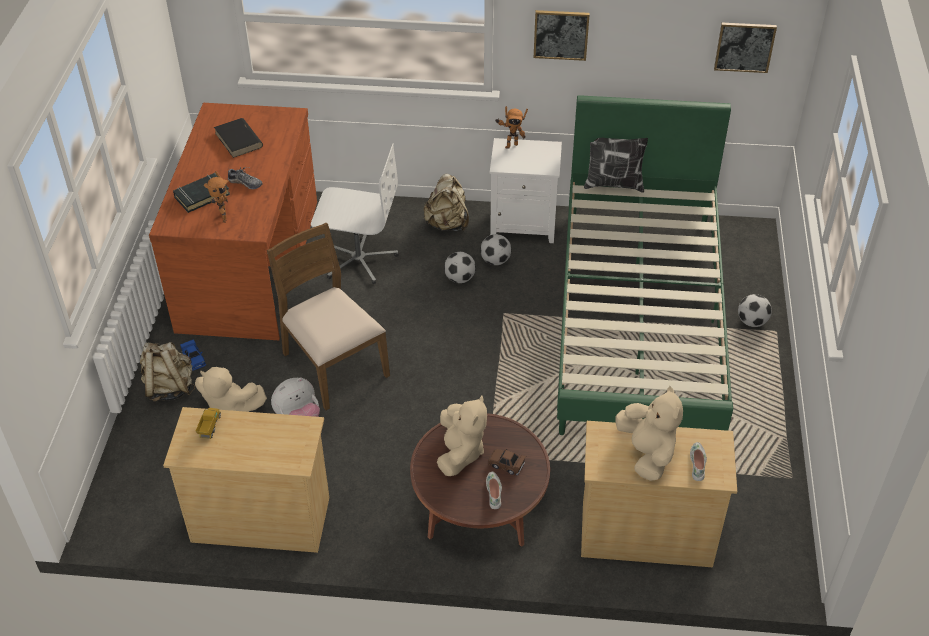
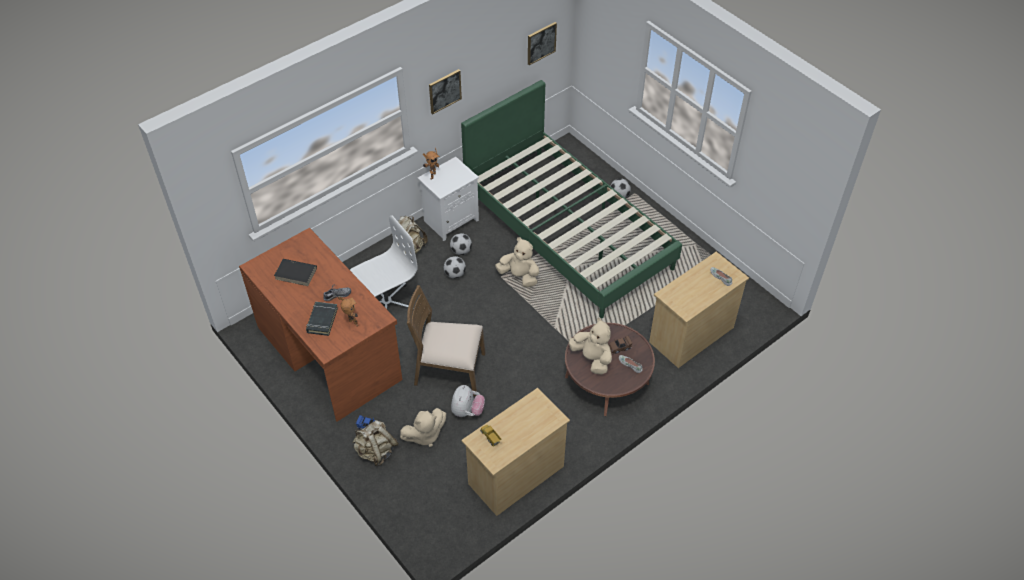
camera: 45 degrees left, 5 degrees up
pillow [584,138,648,193] -> none
beige plush toy [615,386,683,481] -> beige plush toy moved to [495,237,539,287]

